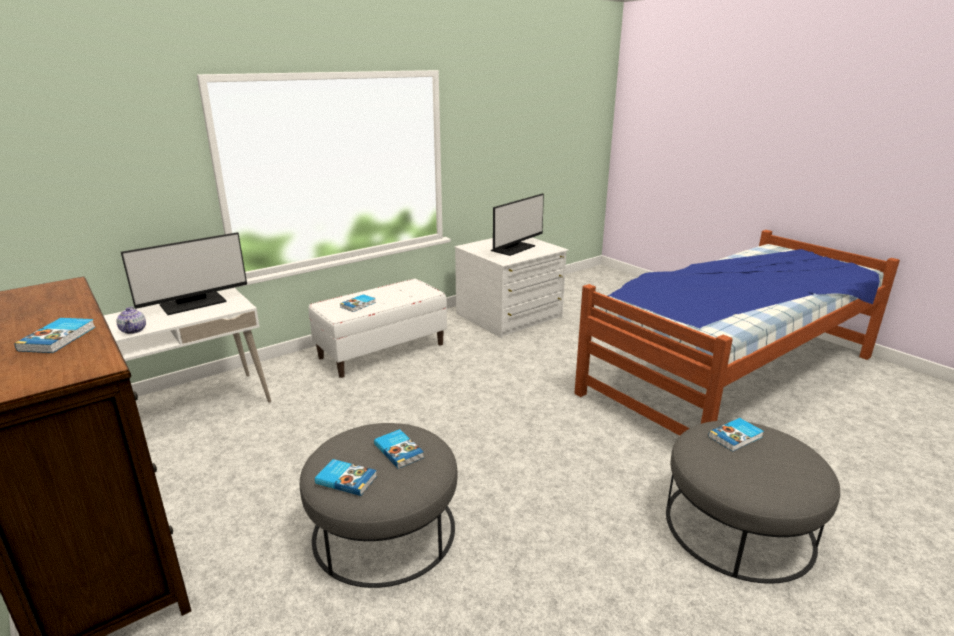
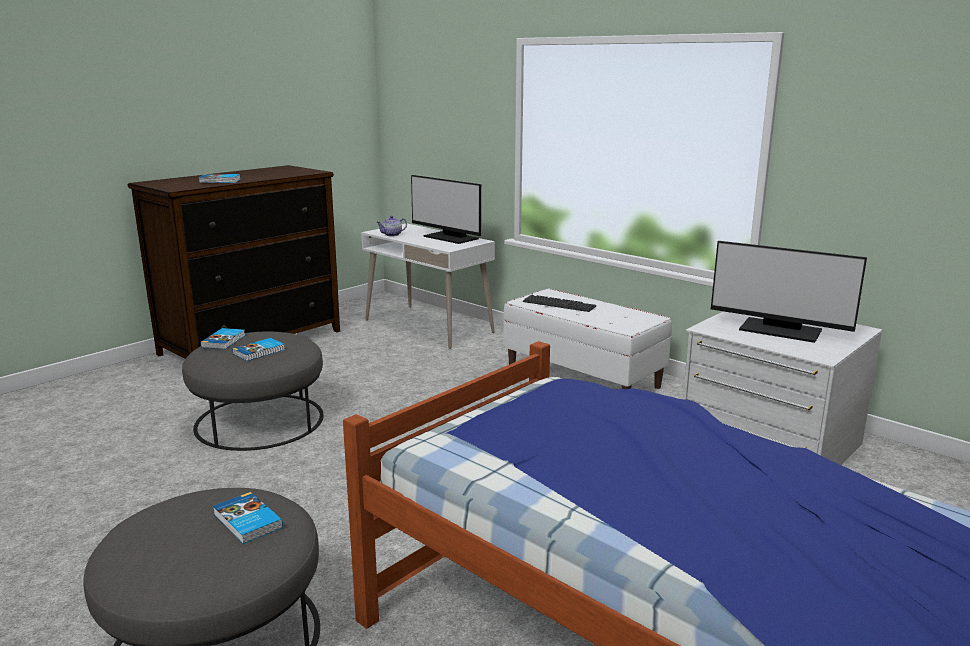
camera: 80 degrees right, 5 degrees down
book [340,294,376,312] -> keyboard [523,295,596,312]

